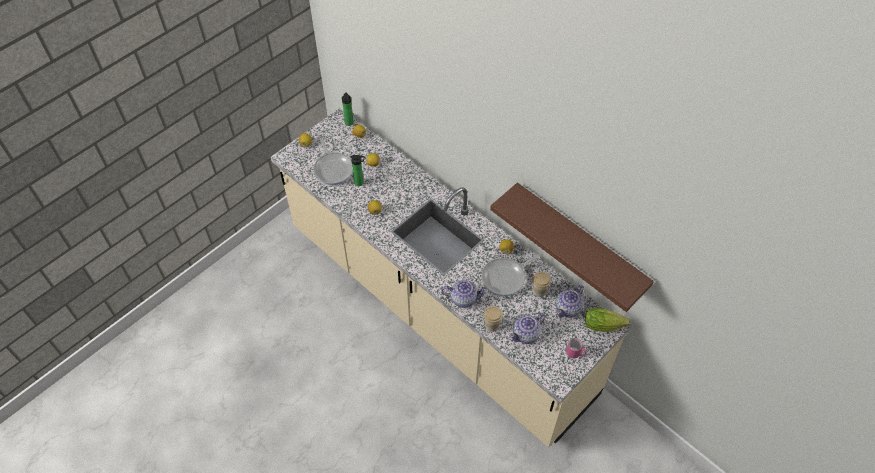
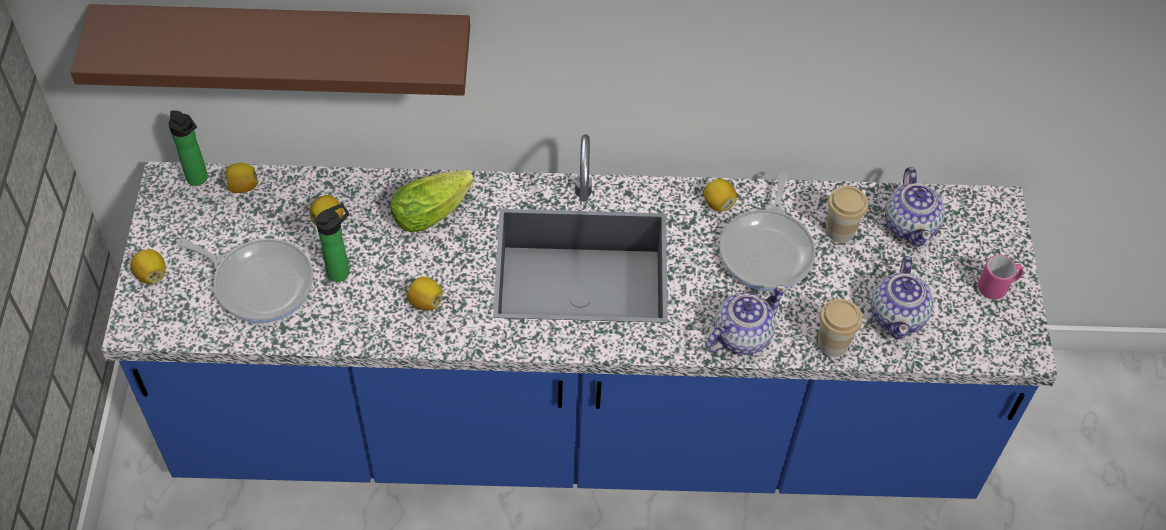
camera: 45 degrees left, 0 degrees up
beige counter [271,108,630,447] -> blue counter [102,134,1057,499]
brown shelf [490,183,654,312] -> brown shelf moved to [70,4,470,96]
lettuce [585,308,630,332] -> lettuce moved to [390,170,474,232]

